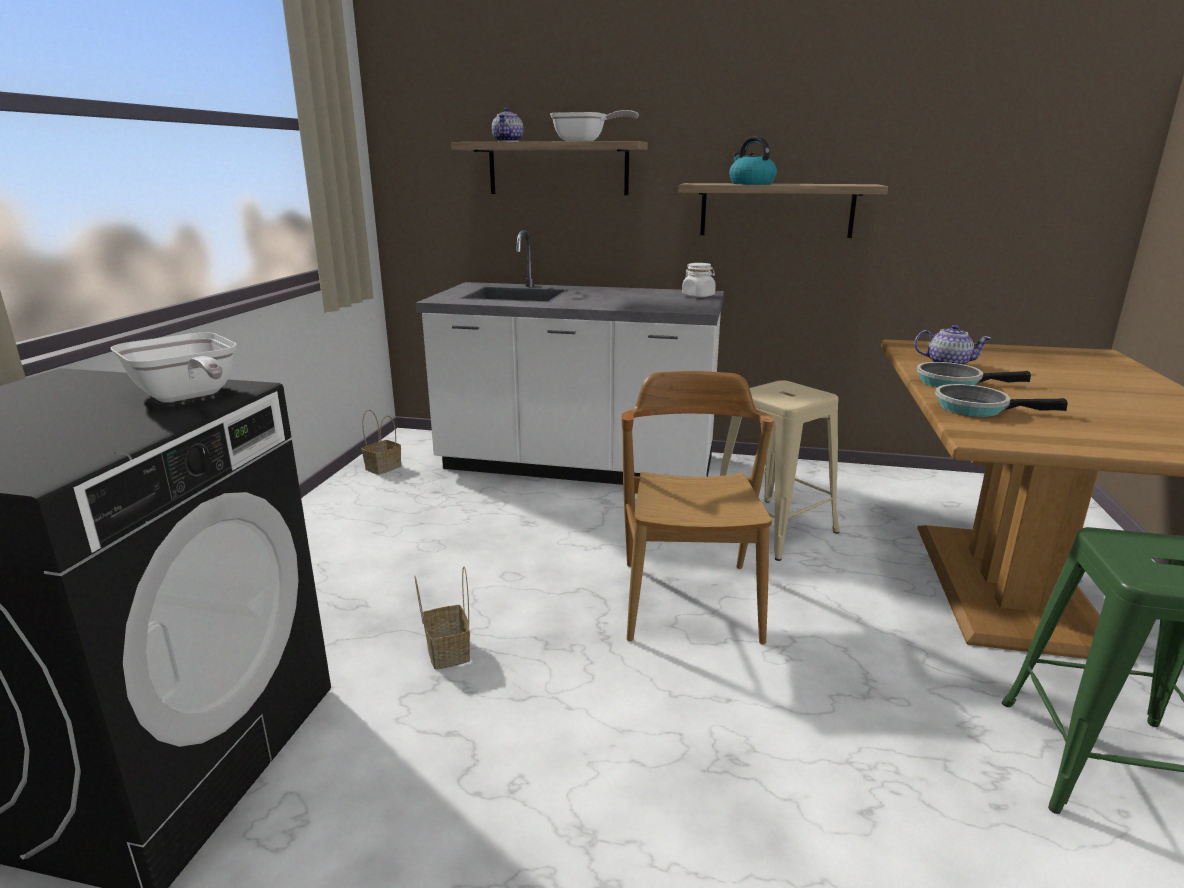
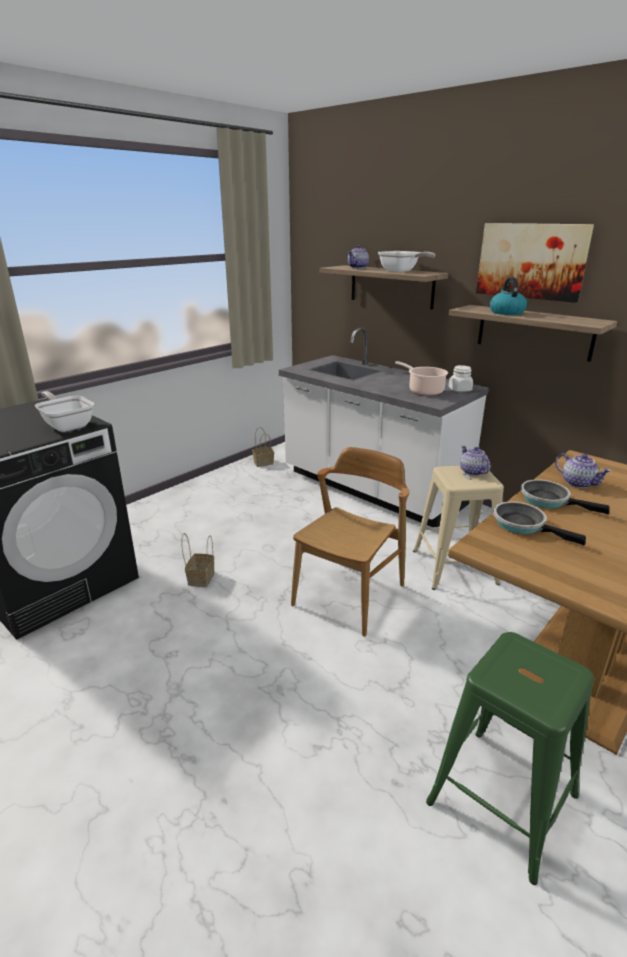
camera: 30 degrees right, 5 degrees up
frying pan [111,332,237,402] -> frying pan turned 150 degrees clockwise [35,391,94,432]
none -> cooking pot [395,361,448,395]
none -> teapot [460,446,490,476]
none -> picture [476,223,594,303]

